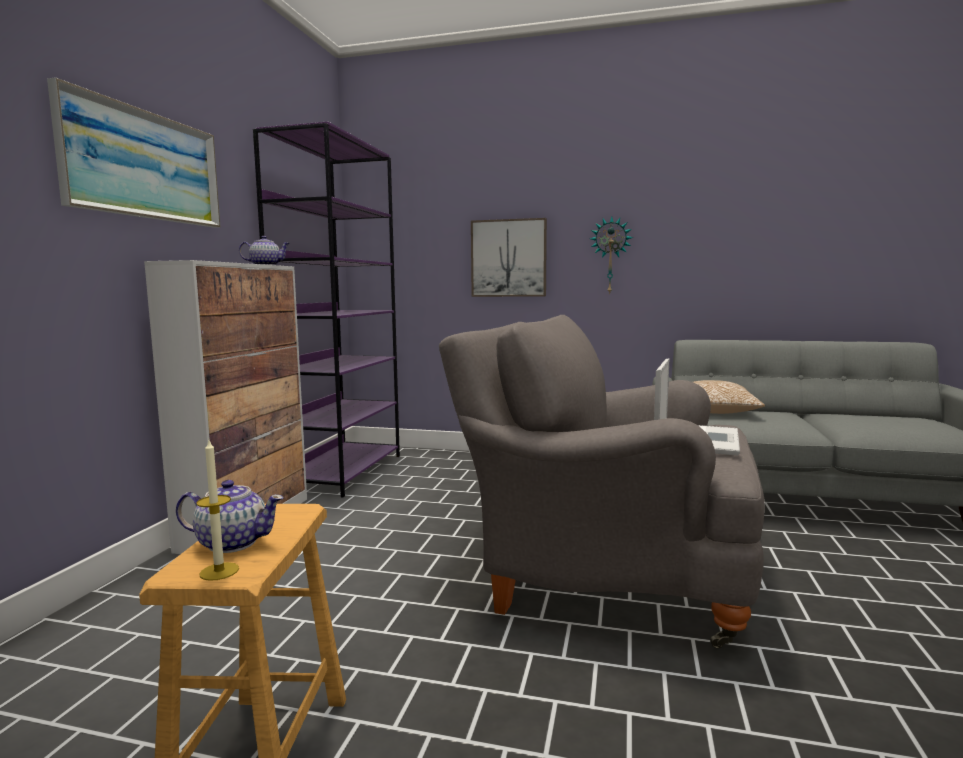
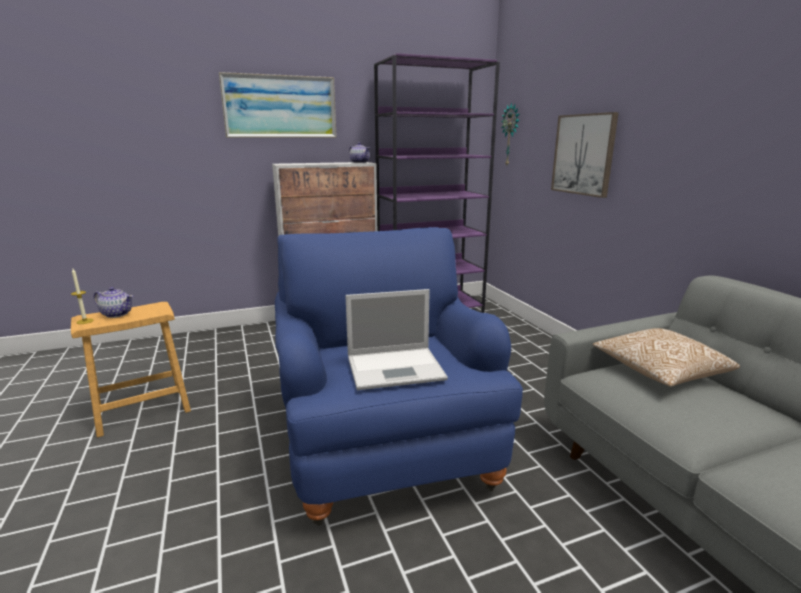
camera: 55 degrees right, 10 degrees up
teapot [176,480,284,553] -> teapot turned 45 degrees counterclockwise [94,287,133,318]
grey armchair [439,315,765,648] -> blue armchair [275,227,523,526]
wall clock [590,216,633,295] -> wall clock moved to [501,103,520,165]

